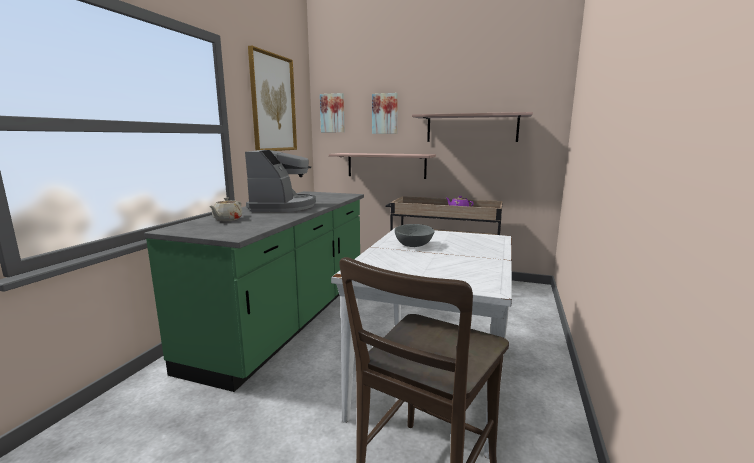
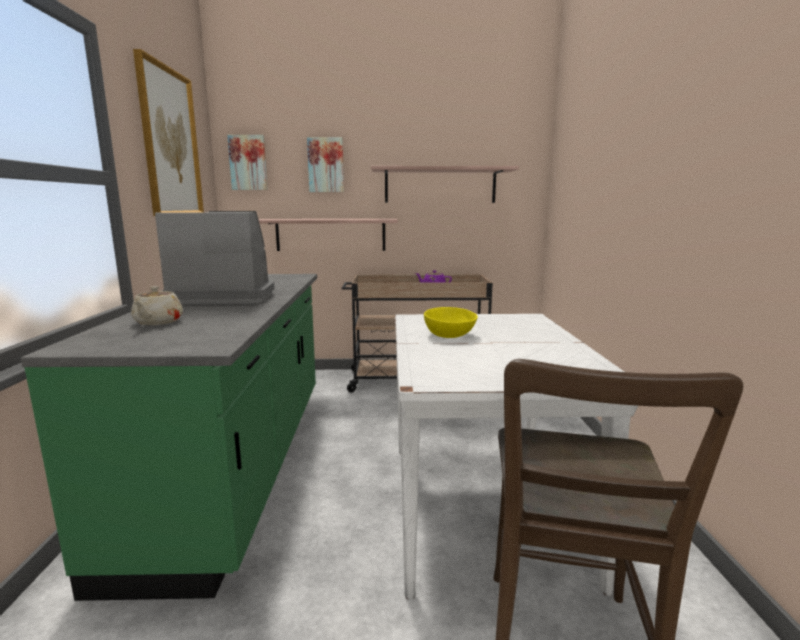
camera: 20 degrees left, 0 degrees up
coffee machine [245,150,316,212] -> coffee machine turned 75 degrees counterclockwise [155,211,275,304]
grey bowl [395,224,435,247] -> yellow bowl [424,307,478,338]

